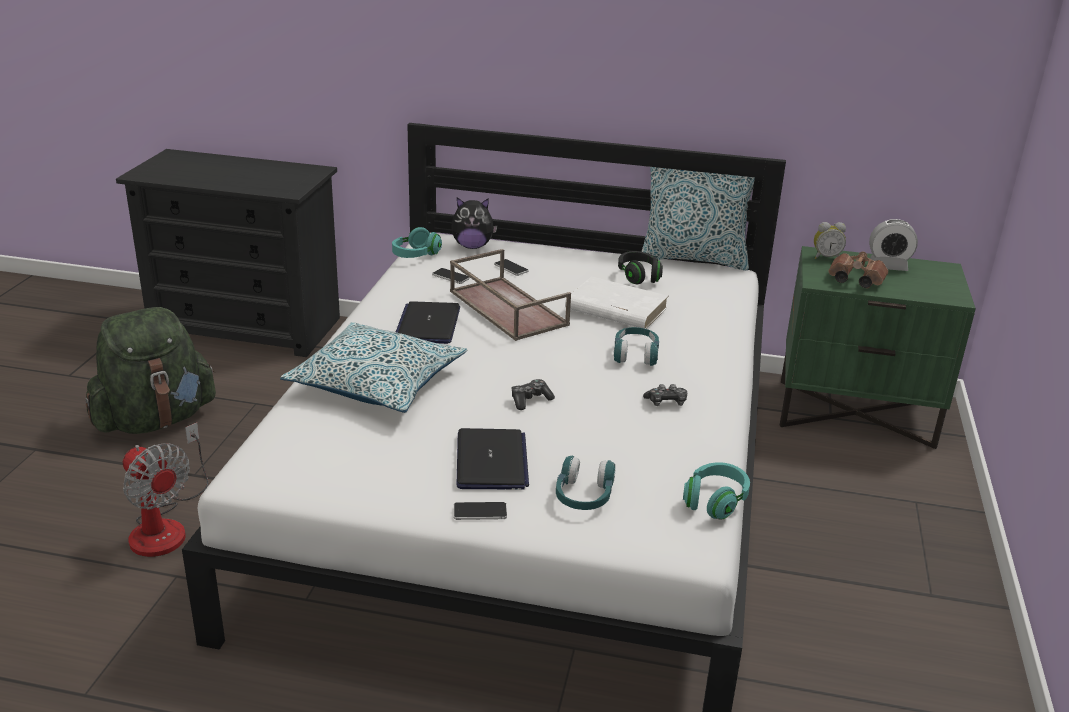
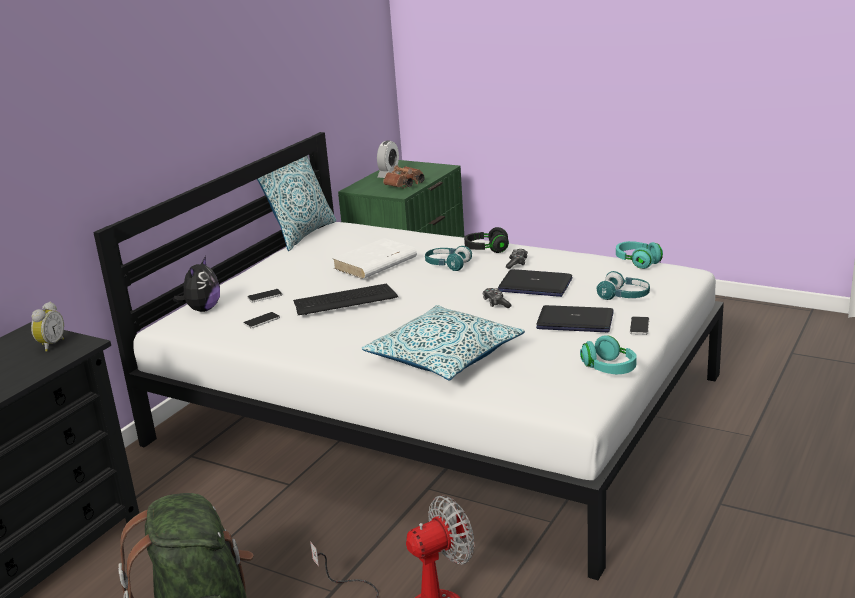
camera: 70 degrees left, 5 degrees down
turquoise headphones [392,227,442,258] -> turquoise headphones moved to [580,336,637,374]
laptop [396,301,460,344] -> laptop moved to [498,269,572,297]
brown tray [450,249,571,341] -> keyboard [293,284,398,315]
black headphones [618,251,663,284] -> black headphones moved to [464,227,509,253]
alarm clock [814,222,846,259] -> alarm clock moved to [31,302,64,352]

